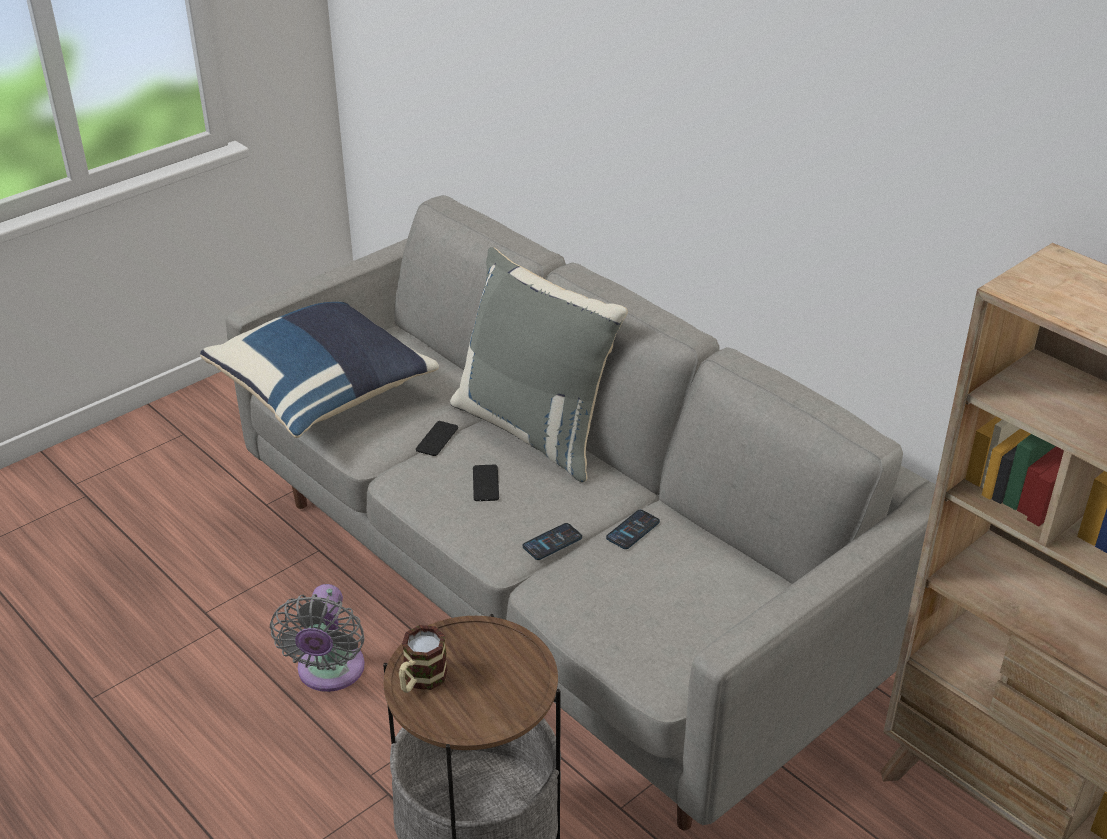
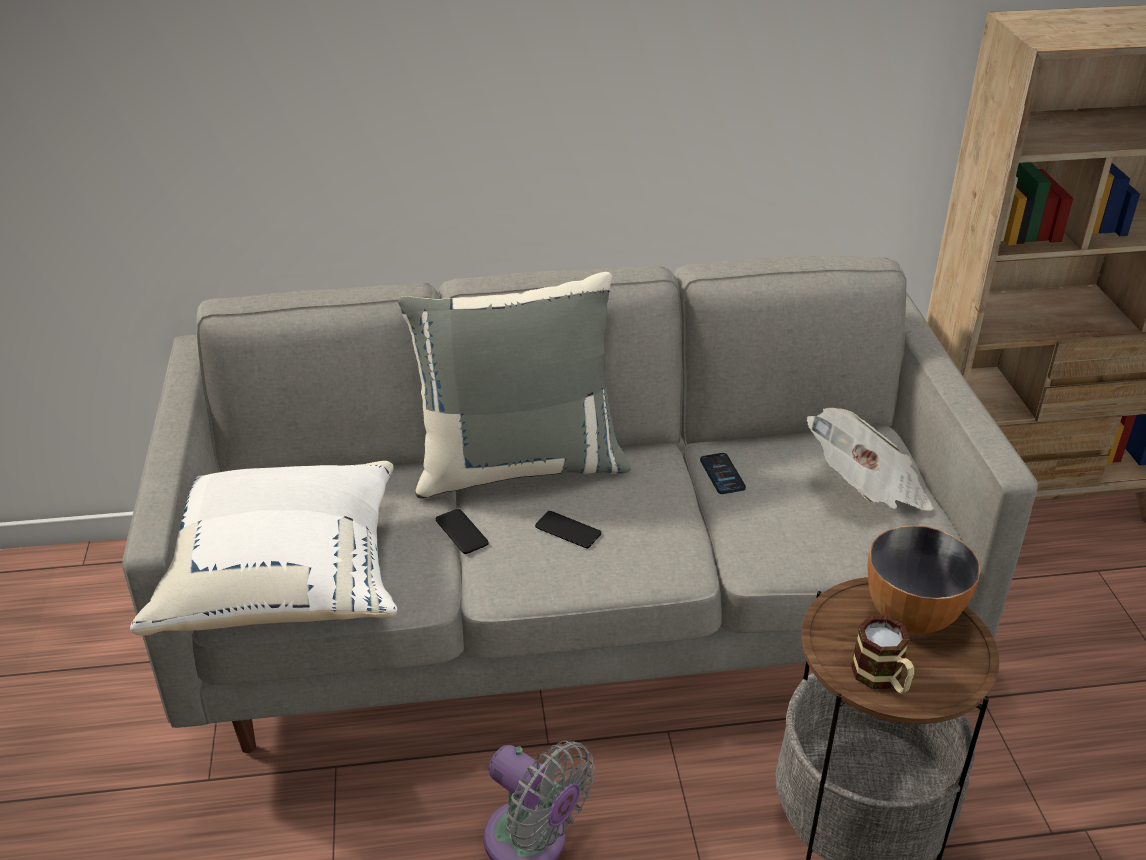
camera: 55 degrees left, 0 degrees up
blue pillow [200,302,439,438] -> white pillow [130,461,397,636]
phone [523,523,582,560] -> none
none -> newspaper [807,408,934,511]
none -> bowl [868,525,980,634]

